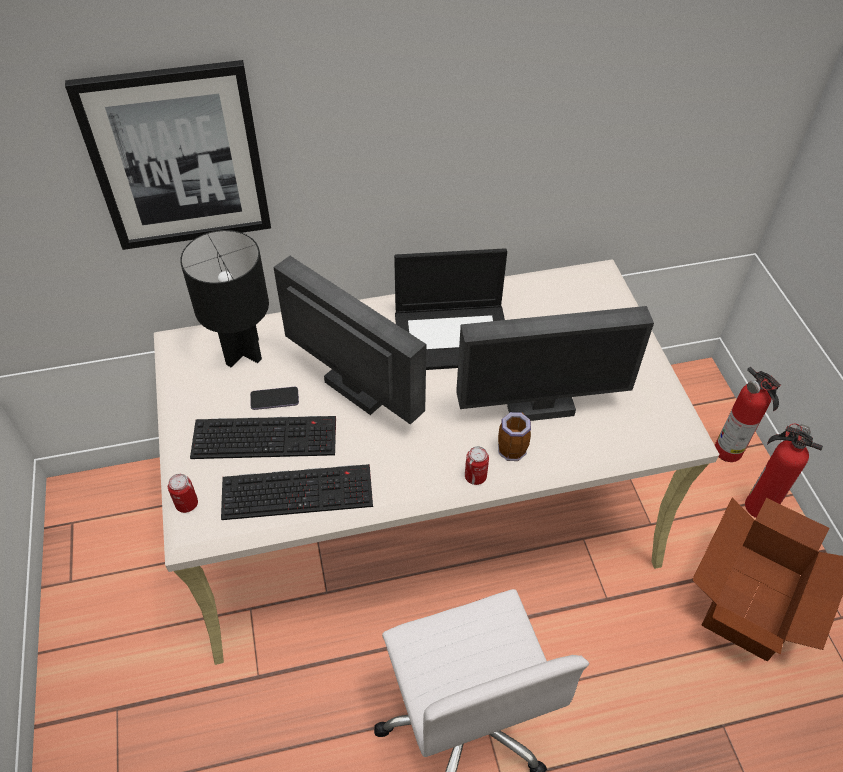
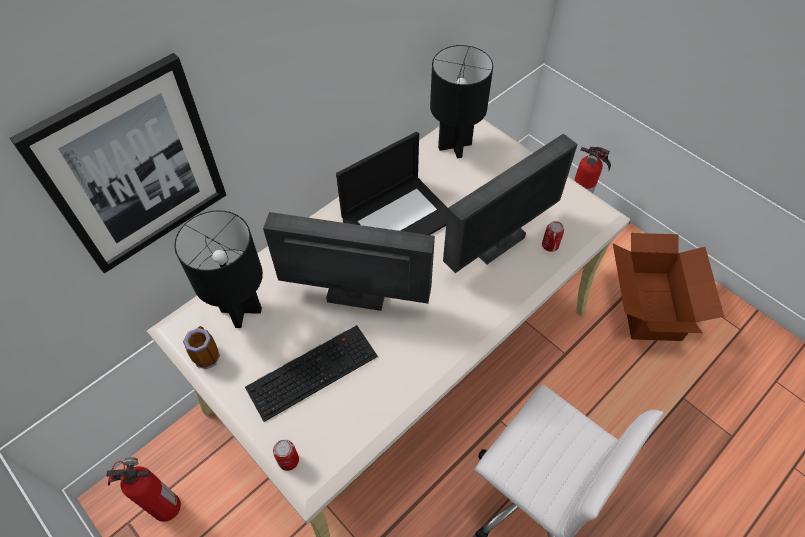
camera: 30 degrees left, 5 degrees up
keyboard [221,464,373,520] -> none
phone [250,387,299,410] -> none
can [465,446,489,485] -> can moved to [542,221,564,252]
mug [498,412,531,461] -> mug moved to [183,326,220,369]
fire extinguisher [745,423,823,518] -> fire extinguisher moved to [106,457,181,522]
none -> black table lamp [430,45,493,158]

